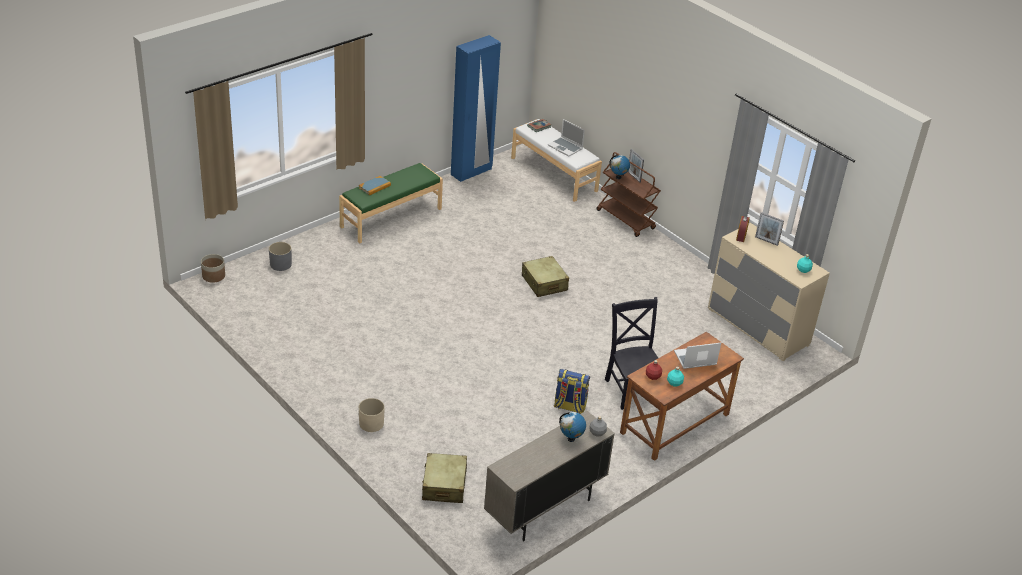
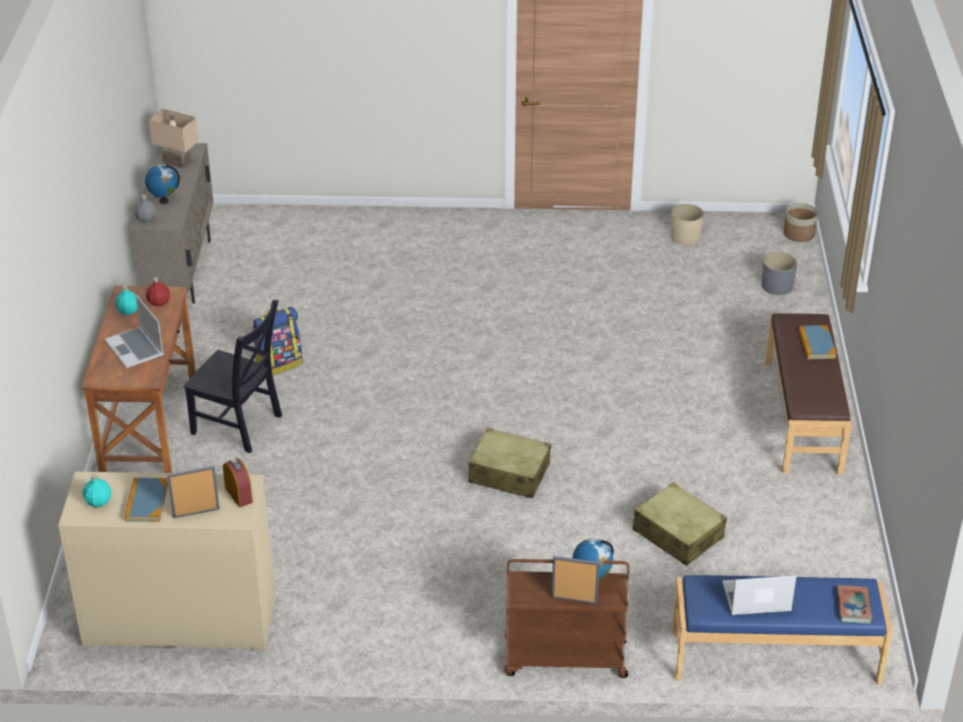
camera: 135 degrees right, 0 degrees up
green bench [339,163,443,243] -> brown bench [765,313,852,475]
beige planter [359,398,385,432] -> beige planter moved to [670,204,704,245]
beige suitcase [422,453,467,503] -> beige suitcase moved to [633,482,727,566]
blue wardrobe [451,35,501,182] -> none
white bench [511,119,602,202] -> blue bench [672,575,892,685]
laptop [674,343,721,369] -> laptop turned 120 degrees clockwise [105,295,164,368]
none -> book [124,478,168,522]
none -> beige table lamp [149,109,198,169]

